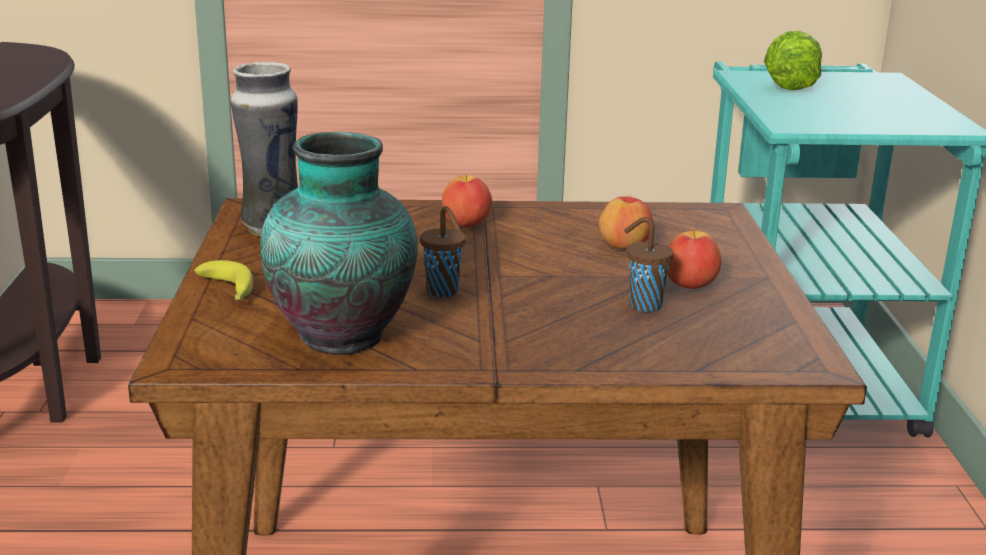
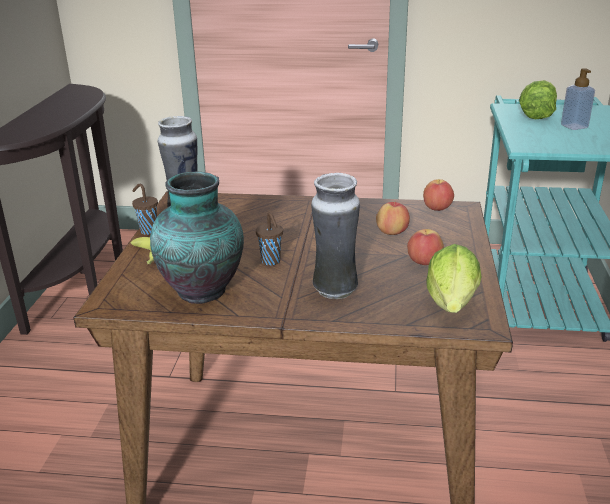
camera: 10 degrees right, 5 degrees up
apple [442,175,492,227] -> apple moved to [423,179,454,211]
brown cup [624,217,673,312] -> brown cup moved to [132,184,158,235]
none -> vase [311,173,360,299]
none -> lettuce [426,244,481,313]
none -> soap dispenser [561,68,595,130]

